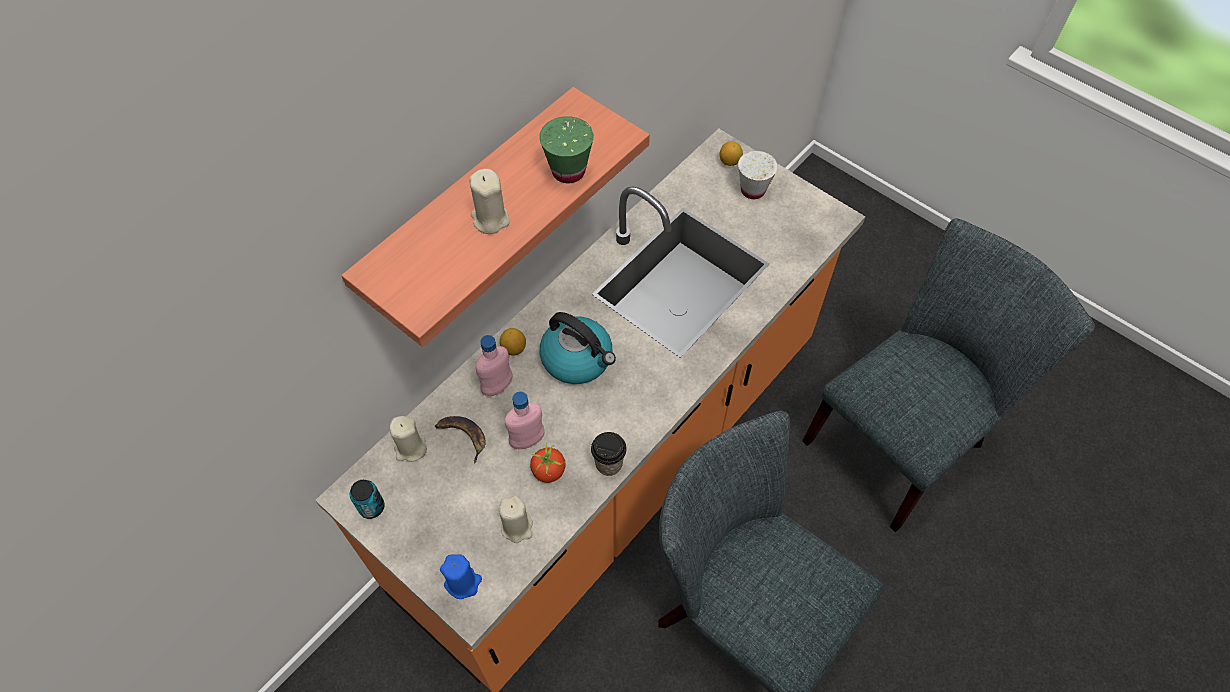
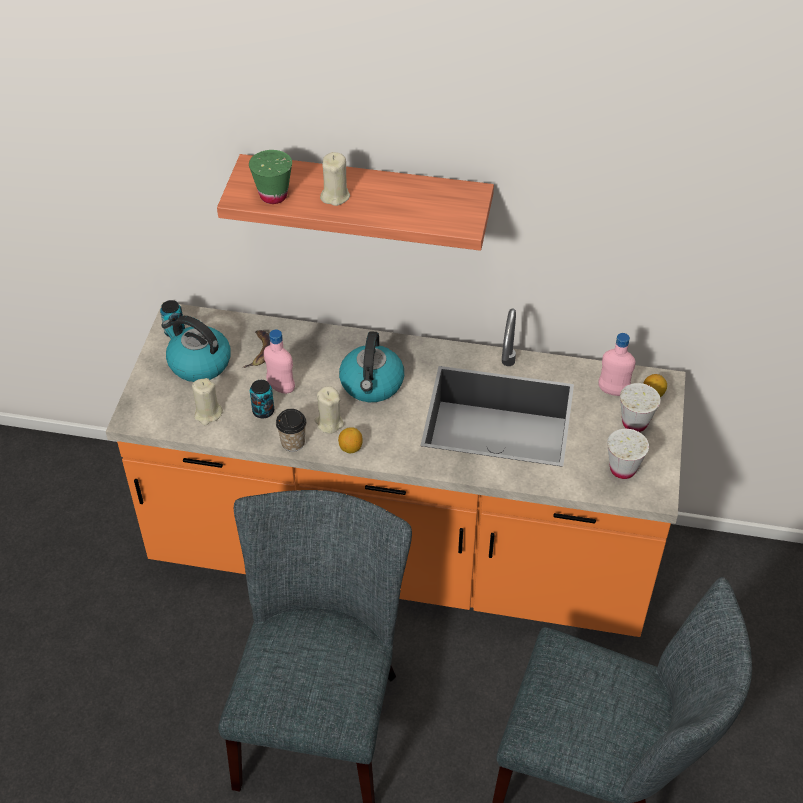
camera: 60 degrees right, 10 degrees down
beige candle [390,416,427,462] -> beige candle moved to [314,386,344,434]
blue candle [440,554,482,599] -> none
pink bottle [475,335,512,396] -> pink bottle moved to [598,333,635,396]
lemon [500,328,526,356] -> lemon moved to [338,427,363,453]
tomato [530,443,566,483] -> can [250,380,274,418]
green cup [539,116,594,183] -> green cup moved to [249,150,292,204]
none -> kettle [161,316,231,382]
none -> white cup [607,429,649,479]

